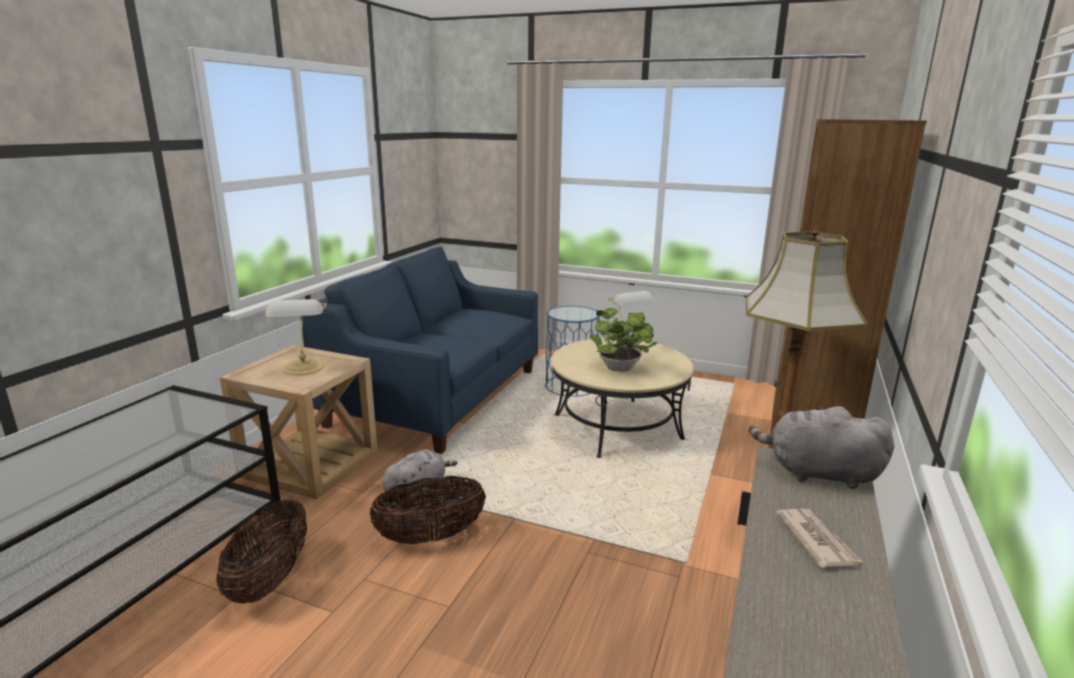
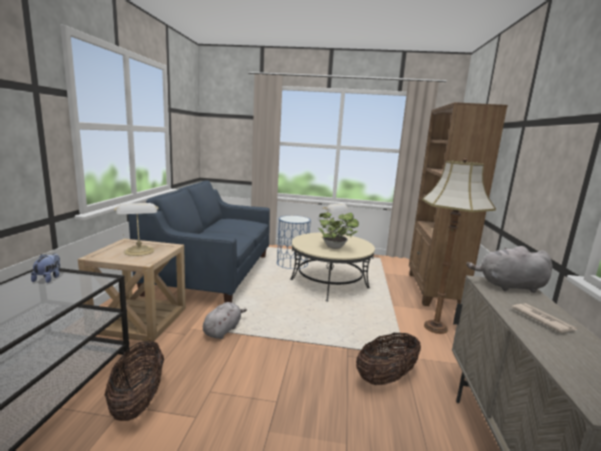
camera: 15 degrees left, 5 degrees down
basket [369,476,486,544] -> basket moved to [356,333,421,385]
none -> plush toy [31,253,60,283]

